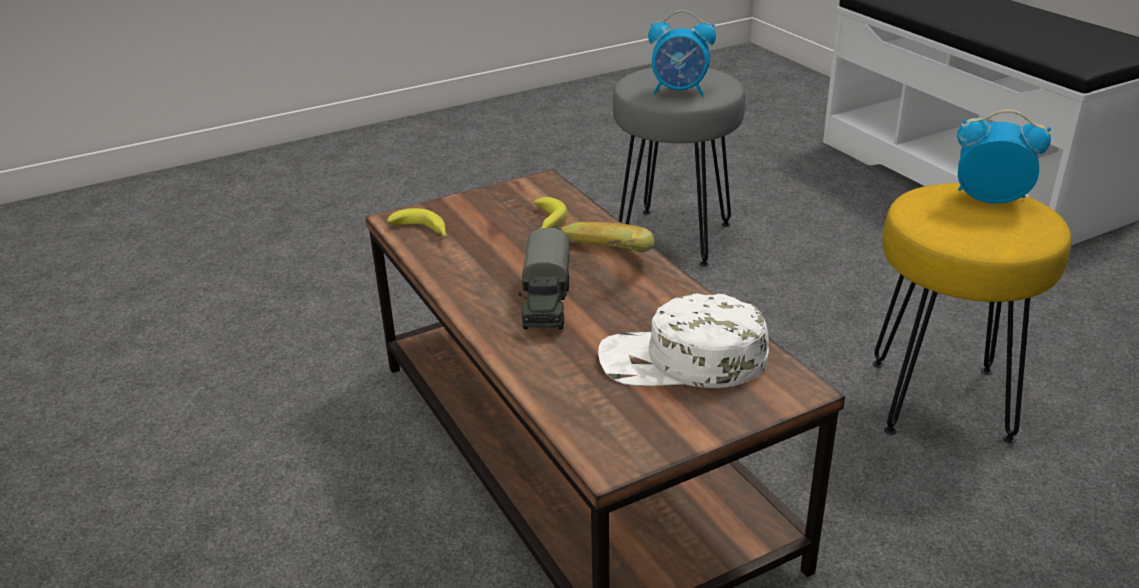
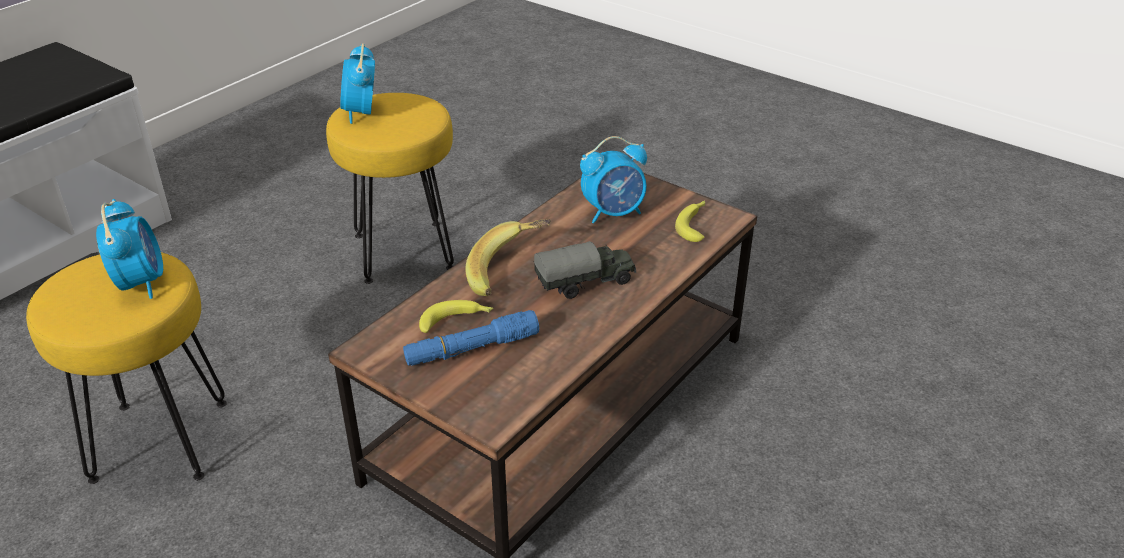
camera: 115 degrees left, 5 degrees up
banana [387,208,447,238] -> banana moved to [675,201,705,242]
white cap [598,294,769,388] -> alarm clock [580,136,647,224]
grey stool [613,68,745,267] -> yellow stool [26,252,227,484]
none -> blue flashlight [403,310,539,366]

